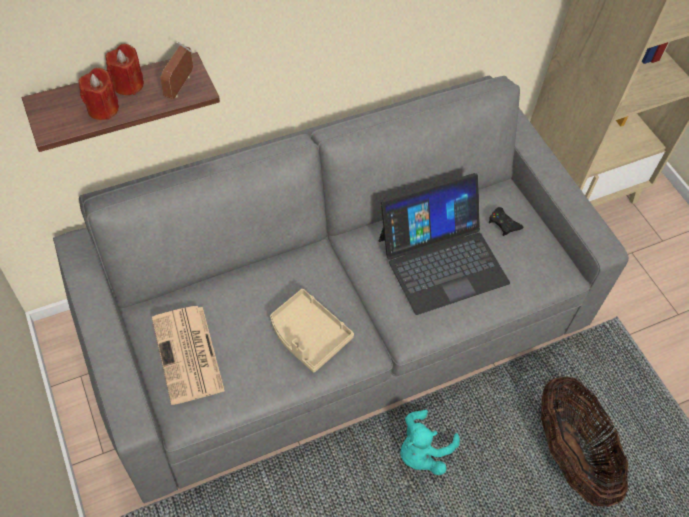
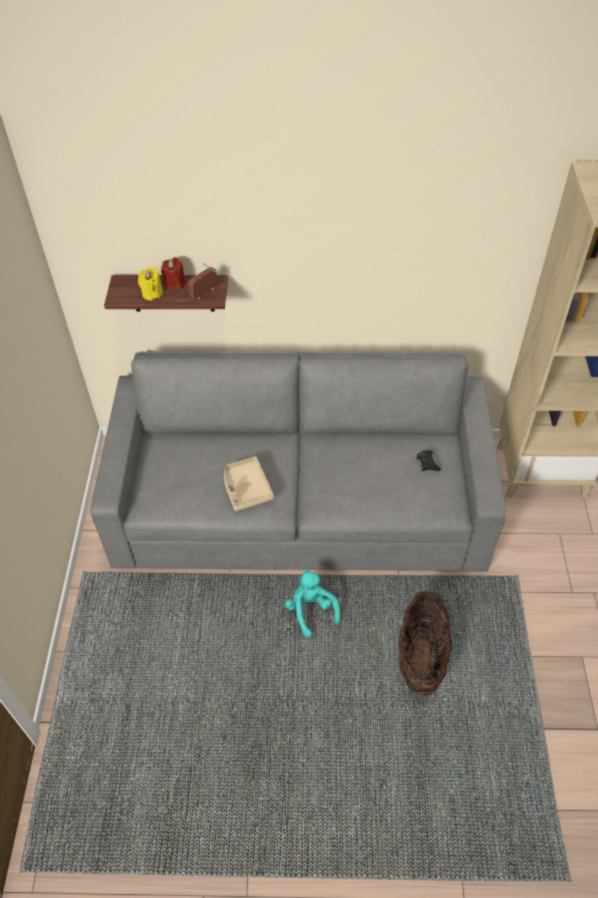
camera: 30 degrees right, 5 degrees down
red candle [79,68,119,120] -> yellow candle [138,267,163,301]
newspaper [152,306,225,405] -> none
laptop [379,173,510,315] -> none
turquoise plush toy [400,410,460,475] -> turquoise plush toy turned 90 degrees clockwise [285,569,340,637]

